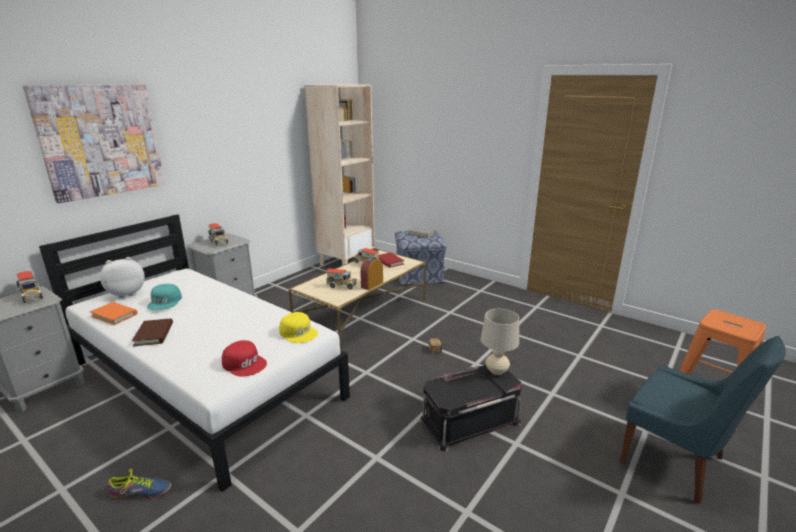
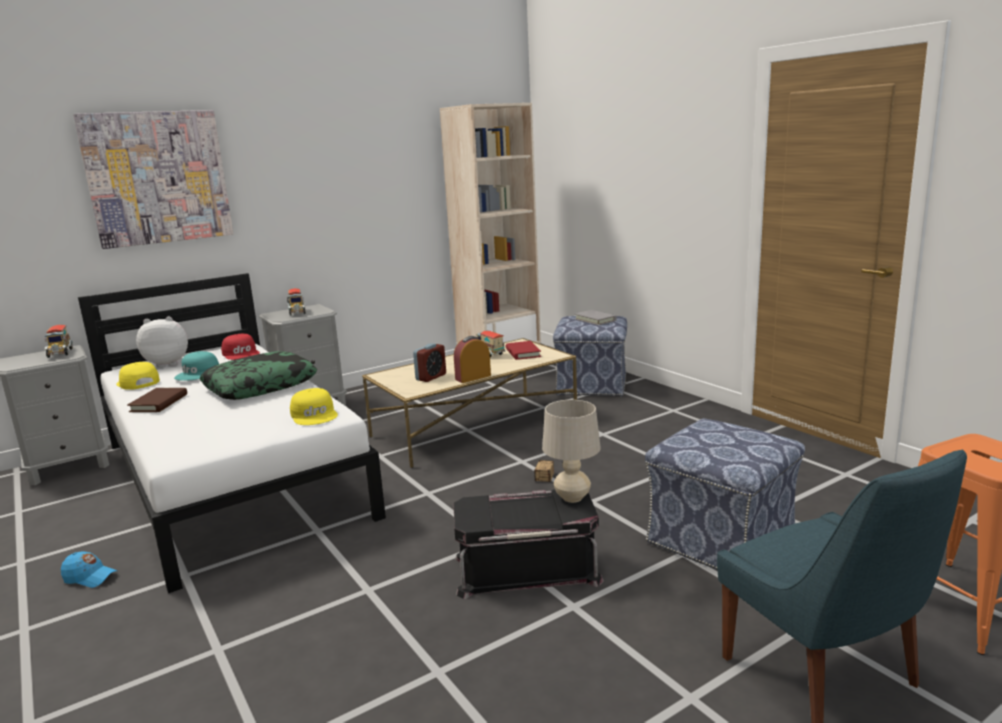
camera: 20 degrees right, 5 degrees down
orange book [90,302,137,325] -> yellow cap [116,362,160,390]
shoe [107,468,171,498] -> blue cap [61,551,118,588]
red cap [222,340,267,377] -> red cap moved to [221,334,260,360]
toy truck [326,269,357,289] -> alarm clock [413,343,446,382]
none -> pillow [200,351,317,400]
none -> ottoman [645,419,805,570]

